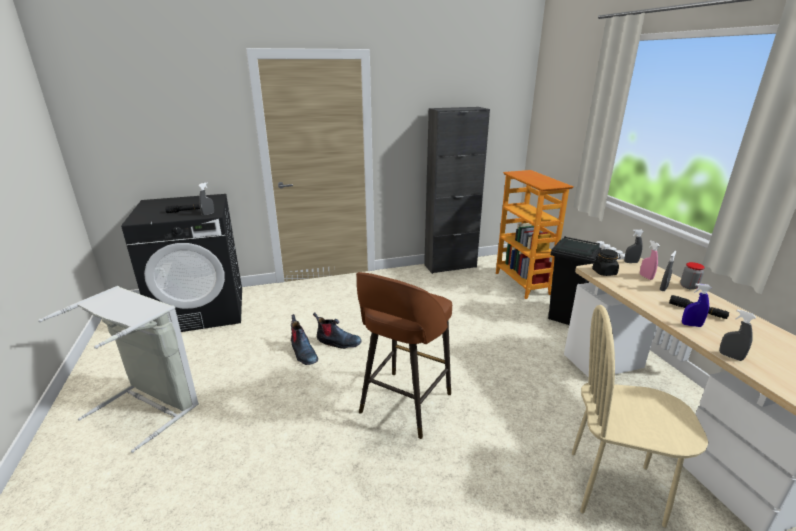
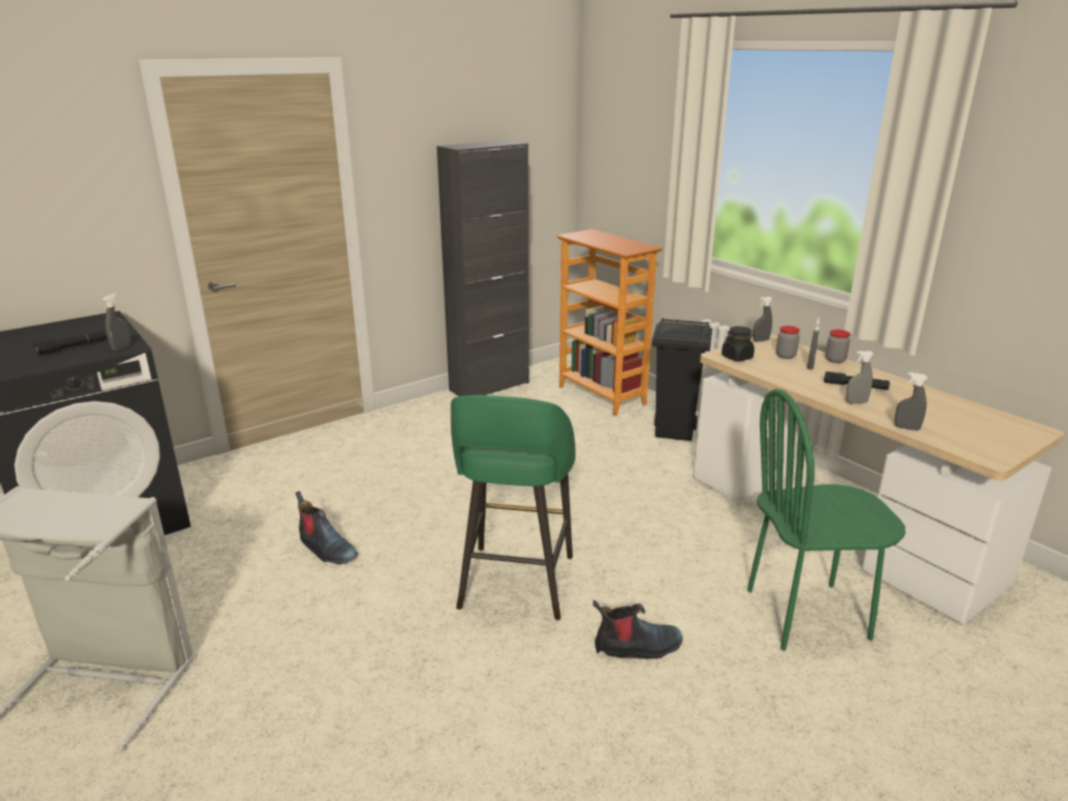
camera: 20 degrees left, 0 degrees up
boot [313,312,362,349] -> boot moved to [593,600,683,659]
brown stool [356,272,452,439] -> green stool [451,395,576,620]
beige chair [572,305,709,528] -> green chair [747,389,905,651]
pink spray bottle [640,240,660,280] -> jar [776,326,800,359]
blue spray bottle [682,284,712,327] -> grey spray bottle [846,351,874,404]

